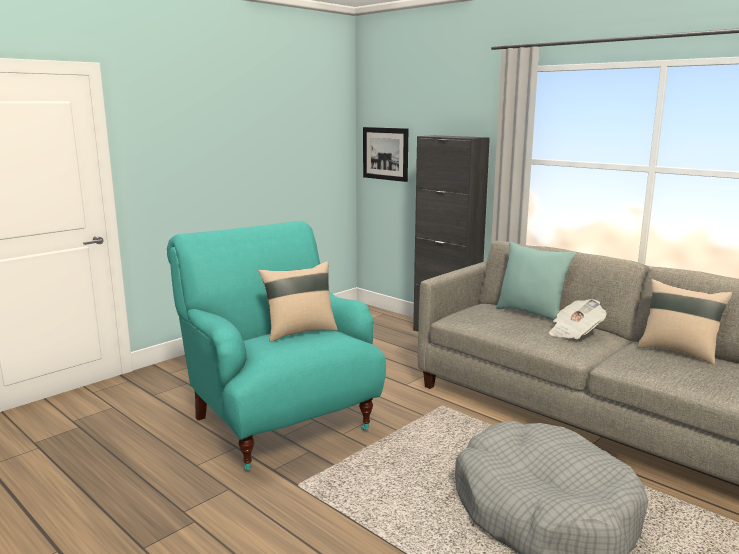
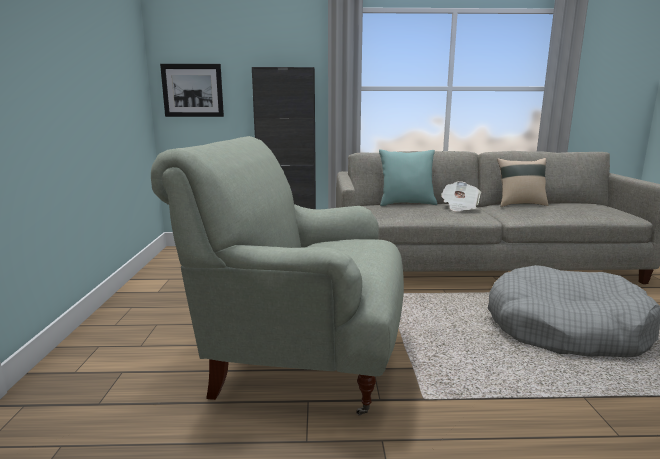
camera: 45 degrees left, 0 degrees up
turquoise armchair [167,221,386,471] -> grey armchair [151,136,404,415]
beige pillow [258,261,338,342] -> none

